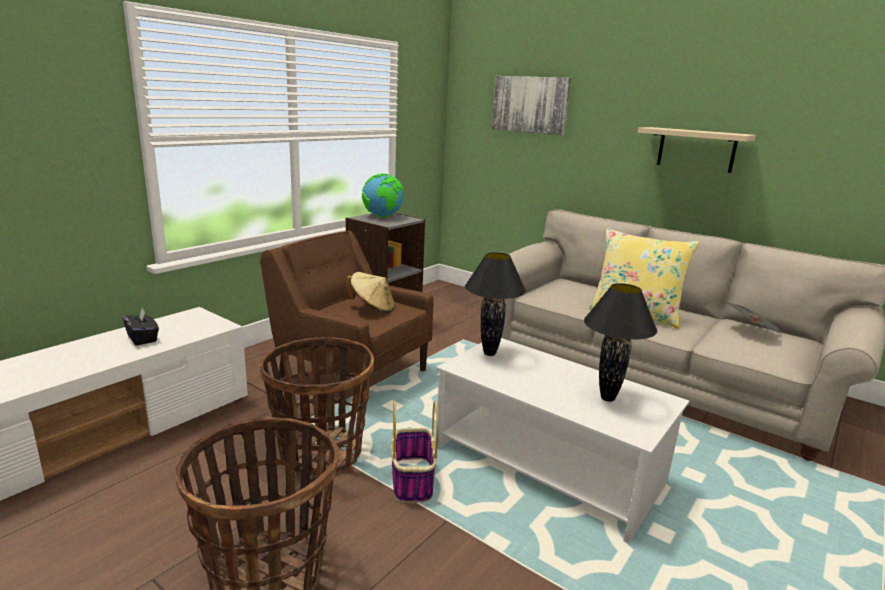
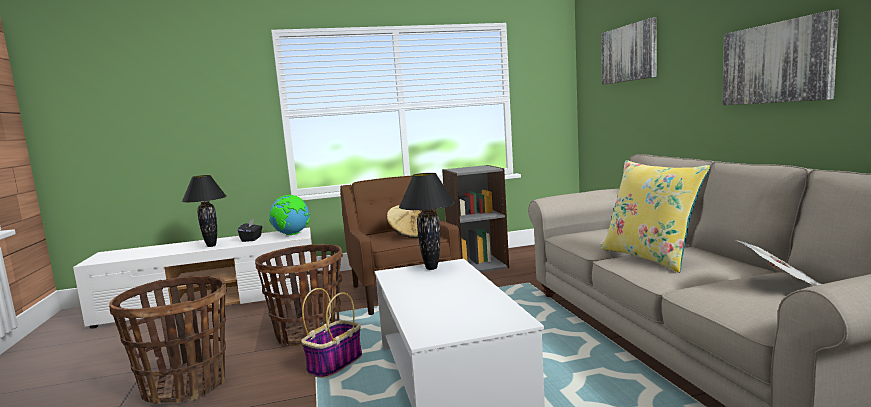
camera: 40 degrees right, 10 degrees down
globe [362,174,404,217] -> globe moved to [269,195,310,235]
black table lamp [584,283,657,402] -> black table lamp moved to [182,175,227,247]
beige shelf [638,127,756,173] -> picture [723,10,839,105]

